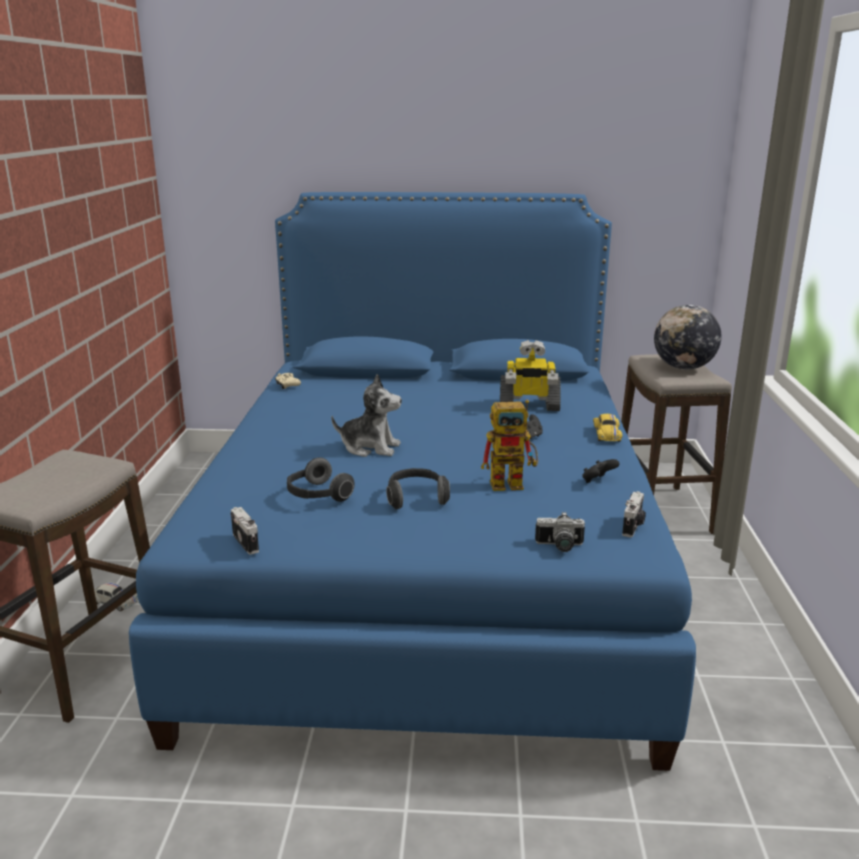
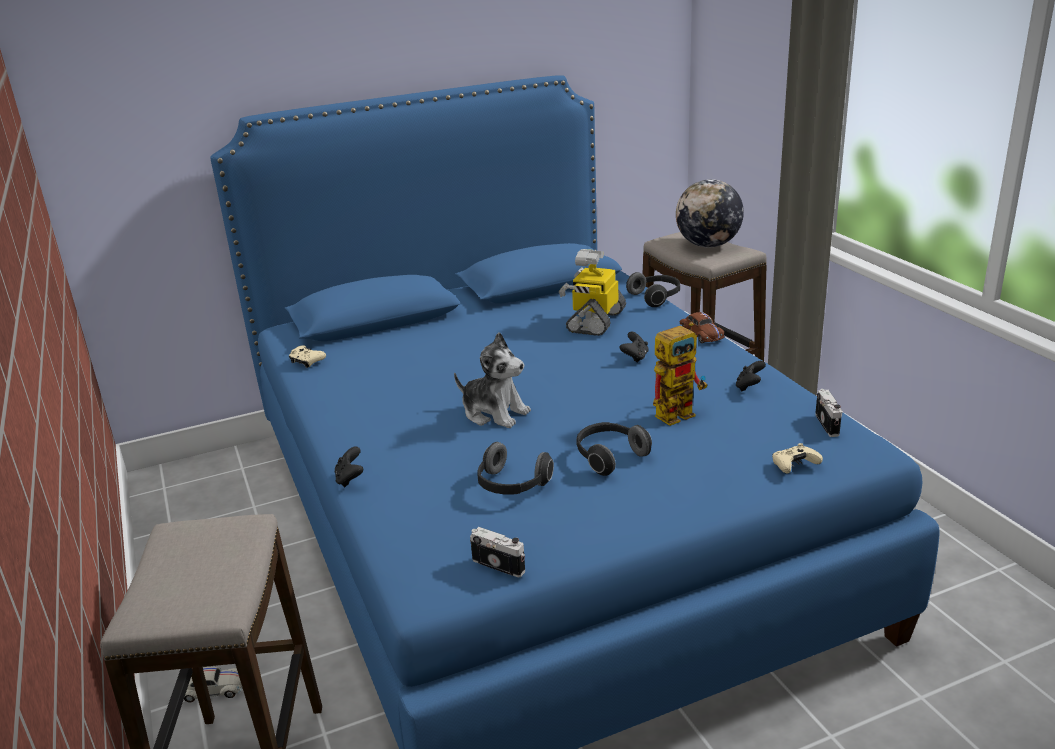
camera: 25 degrees left, 5 degrees up
plush toy [331,374,402,457] -> plush toy turned 45 degrees clockwise [454,332,531,428]
toy robot [500,340,561,411] -> toy robot turned 135 degrees clockwise [559,249,626,336]
camera [535,512,585,552] -> beige game controller [772,443,823,474]
yellow toy car [593,414,622,442] -> brown toy car [680,312,725,343]
none -> black game controller [335,446,363,487]
none -> headphones [626,272,680,307]

